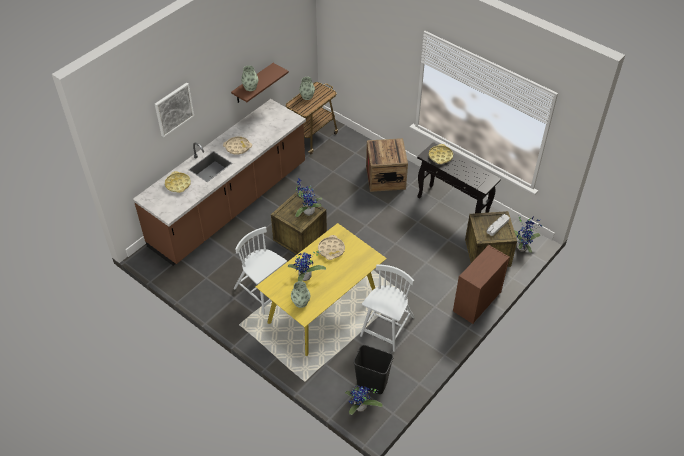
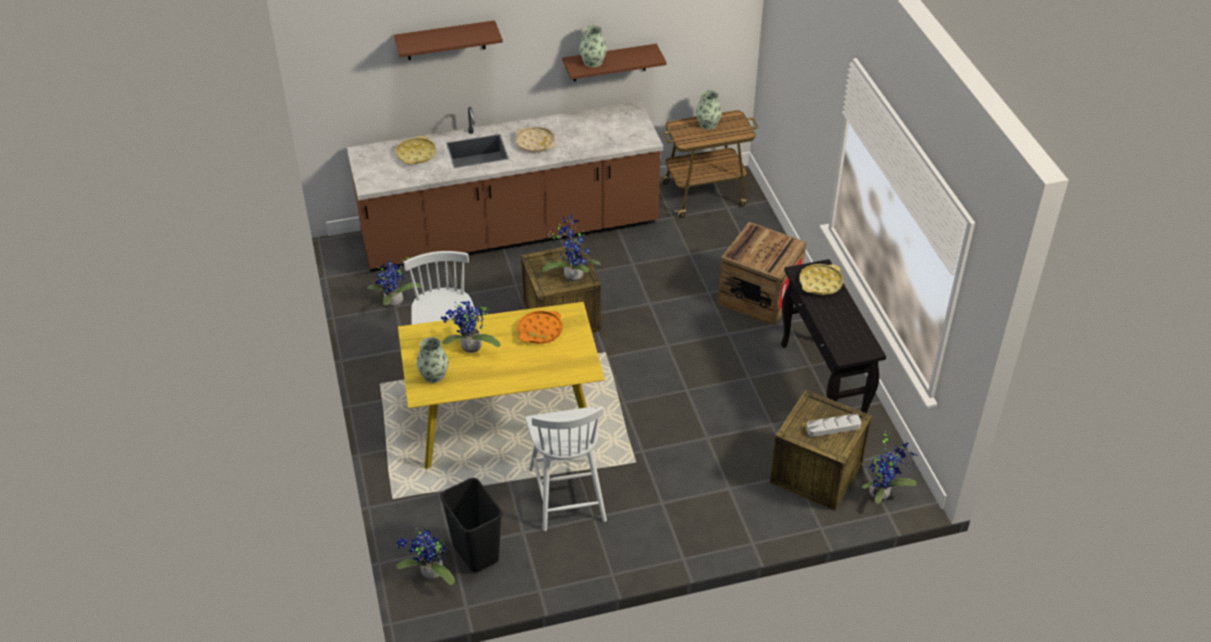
camera: 35 degrees right, 5 degrees down
picture [155,83,194,137] -> brown shelf [394,20,503,60]
beige tray [318,235,345,260] -> orange tray [518,311,562,344]
white chair [360,264,415,352] -> white chair turned 105 degrees clockwise [525,406,607,531]
brown dresser [453,245,510,324] -> none
none -> potted plant [367,257,421,307]

